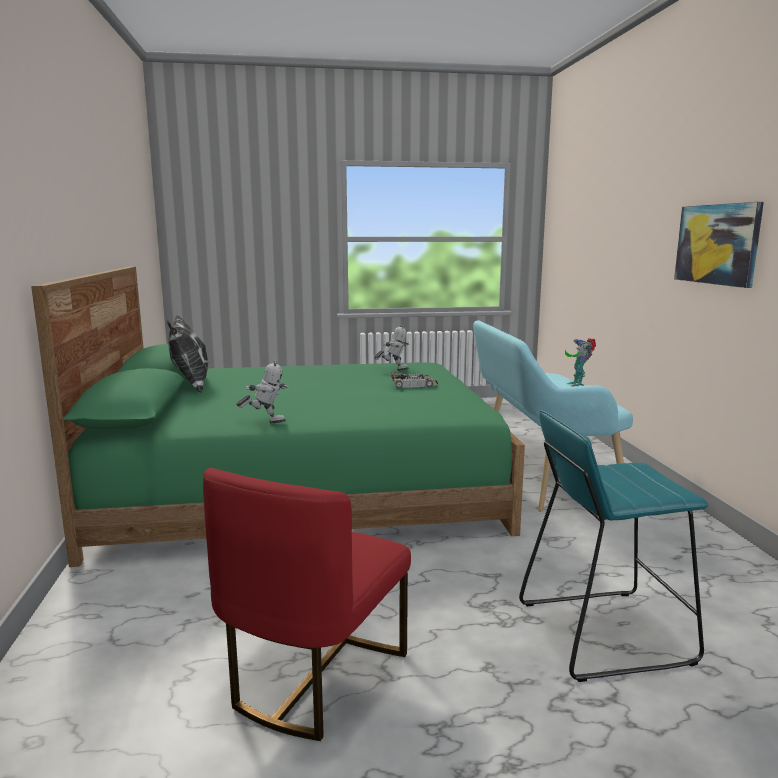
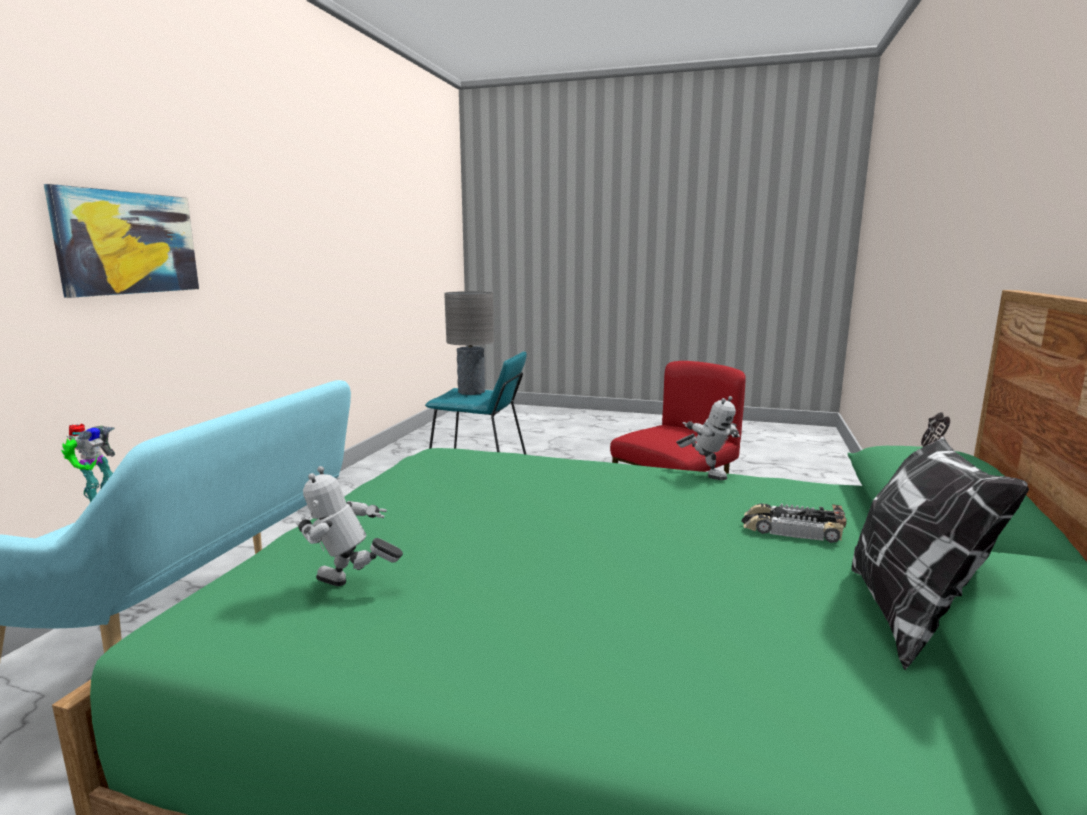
camera: 155 degrees left, 0 degrees up
toy robot [236,360,289,424] -> toy robot turned 150 degrees counterclockwise [676,396,740,480]
toy car [391,372,438,388] -> toy car moved to [741,504,847,543]
none -> grey table lamp [444,291,494,395]

